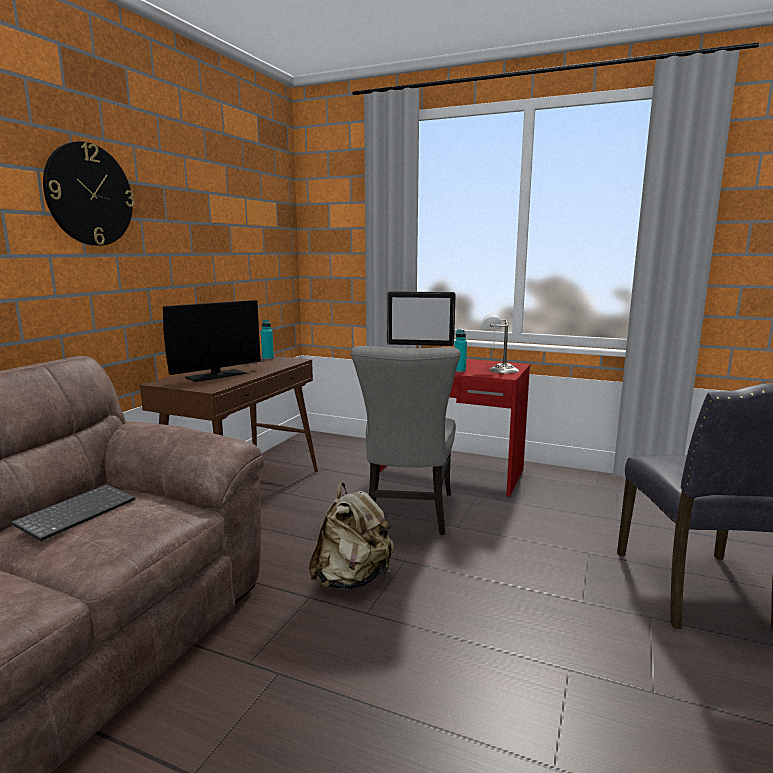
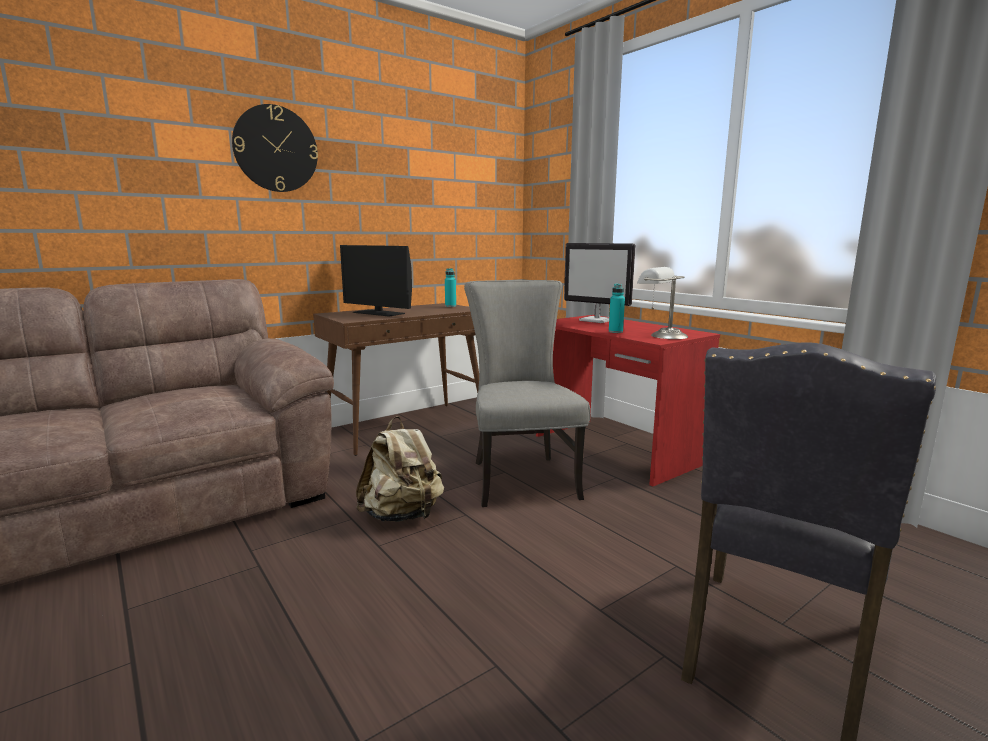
camera: 30 degrees right, 0 degrees up
keyboard [11,484,135,541] -> none
monitor [163,300,261,382] -> monitor turned 45 degrees clockwise [340,245,412,317]
grey chair [351,346,460,535] -> grey chair turned 135 degrees clockwise [464,280,590,507]

